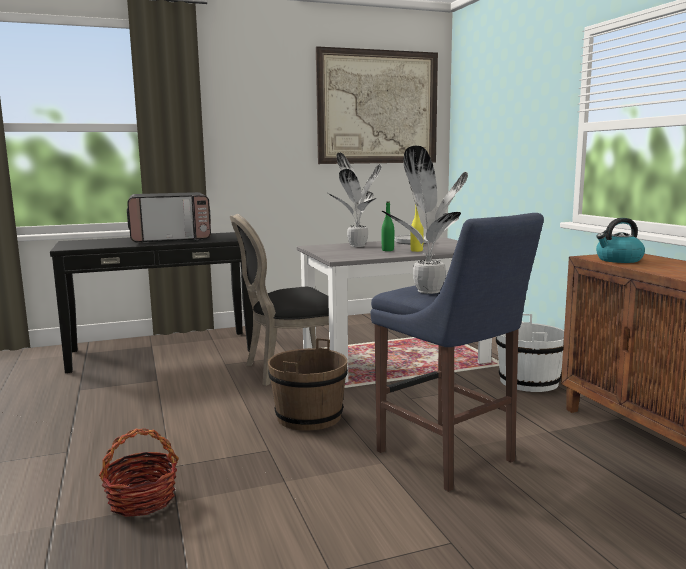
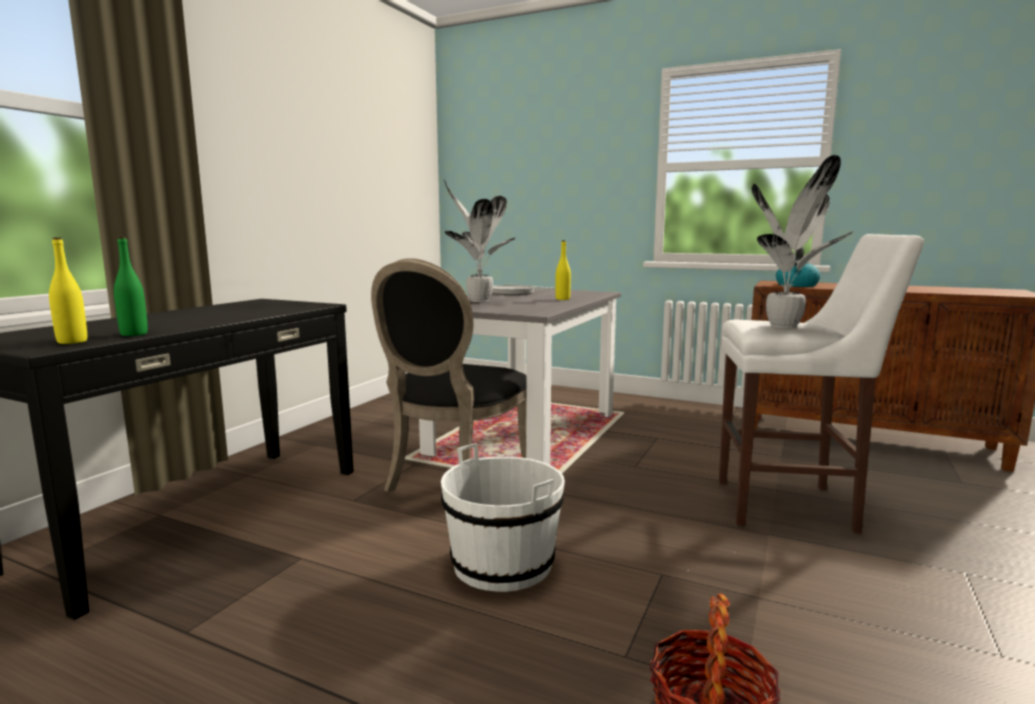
camera: 45 degrees left, 0 degrees up
microwave [127,192,211,243] -> none
brown bucket [268,338,348,431] -> none
picture [316,46,438,164] -> none
blue stool [370,213,544,492] -> white stool [719,234,924,534]
green bottle [382,202,394,251] -> green bottle moved to [114,237,148,336]
white bucket [496,314,564,392] -> white bucket moved to [441,443,565,592]
none -> yellow bottle [49,237,87,344]

